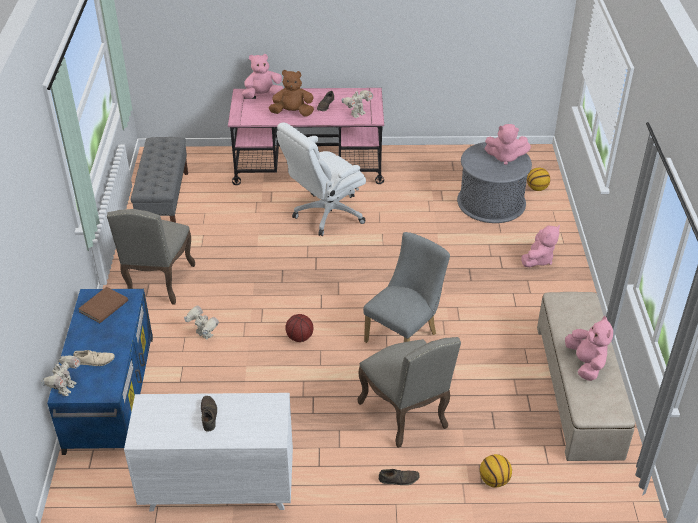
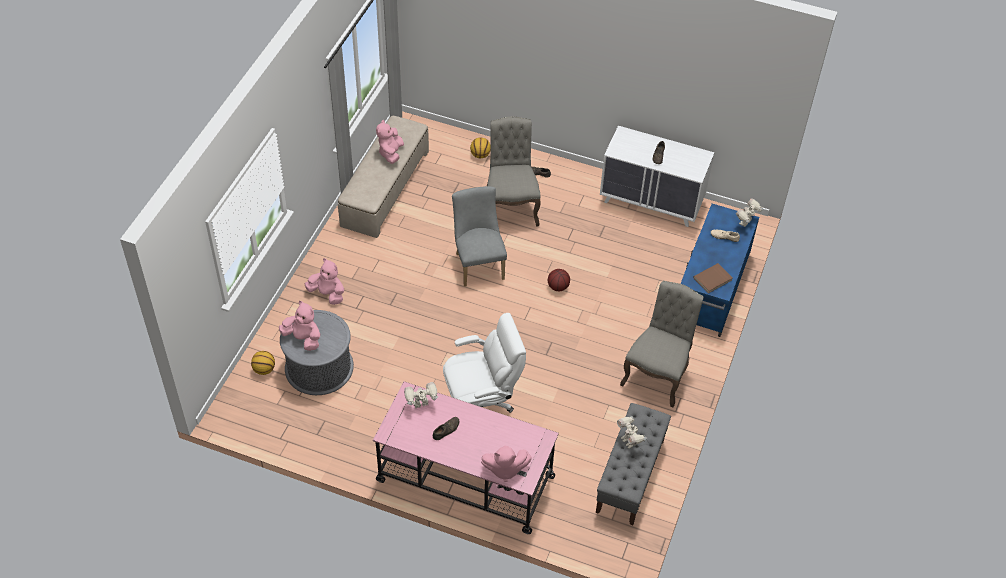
camera: 160 degrees left, 10 degrees up
toy robot [184,305,219,340] -> toy robot moved to [617,416,647,449]
brown plush toy [269,70,314,116] -> none
grey chair [363,232,450,343] -> grey chair turned 105 degrees clockwise [452,186,507,287]
pink plush toy [521,225,560,267] -> pink plush toy turned 60 degrees clockwise [305,258,344,305]

